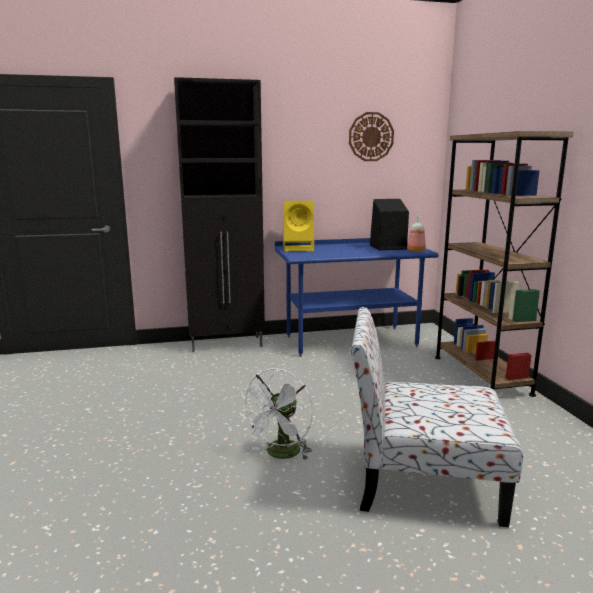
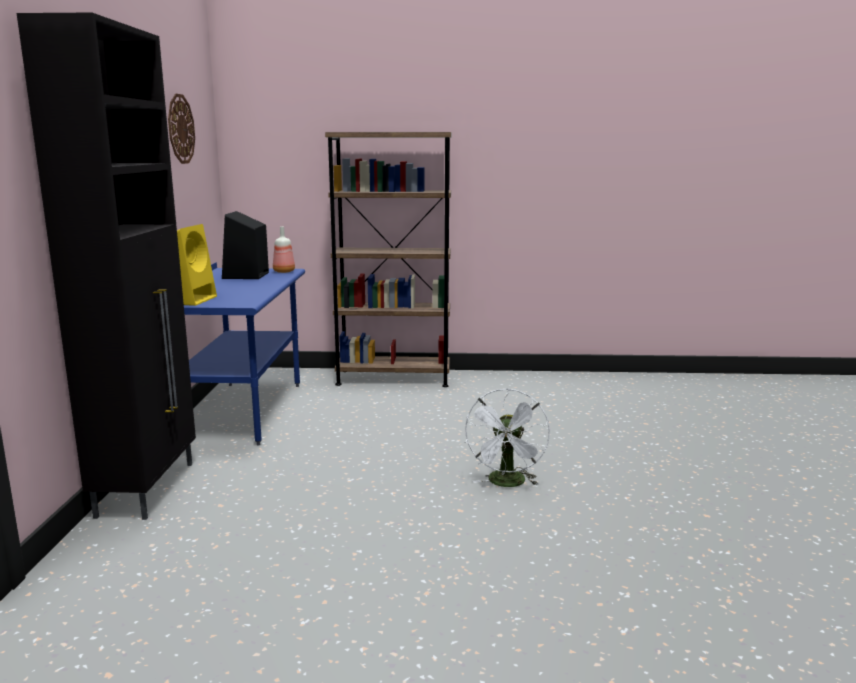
camera: 75 degrees left, 0 degrees up
white fan [239,368,313,460] -> white fan turned 60 degrees clockwise [465,388,550,487]
chair [351,307,523,527] -> none

